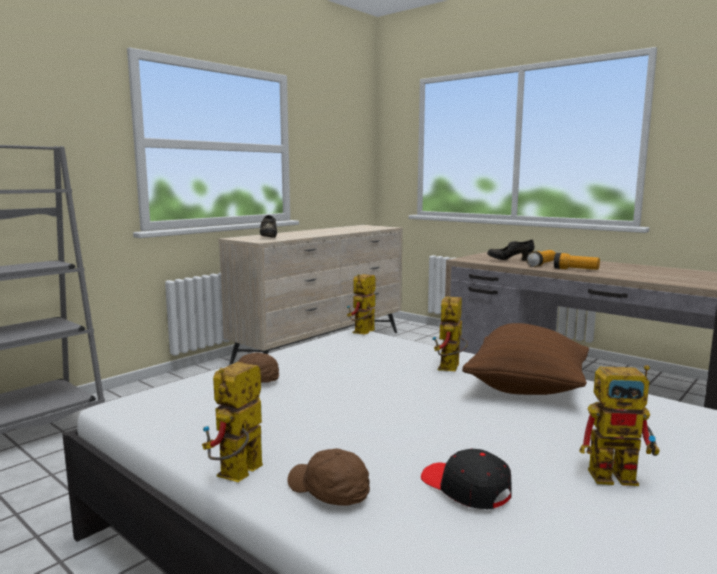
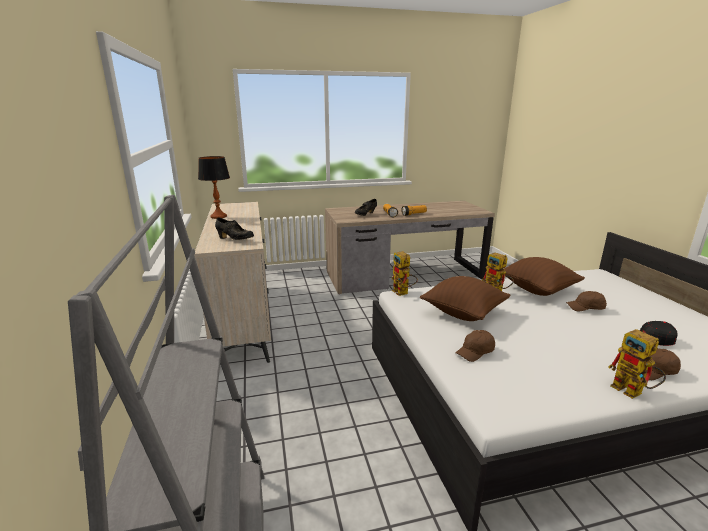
camera: 55 degrees left, 10 degrees up
toy robot [579,365,660,486] -> none
none -> table lamp [198,156,230,219]
none -> brown pillow [420,276,510,321]
none -> brown cap [566,291,607,311]

